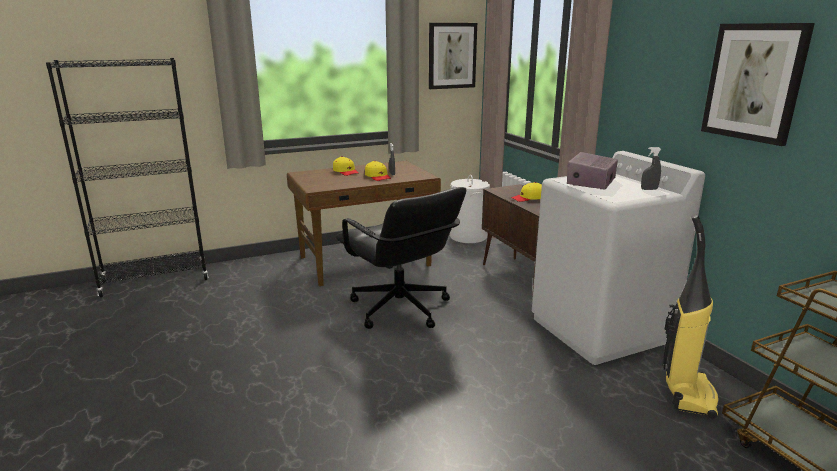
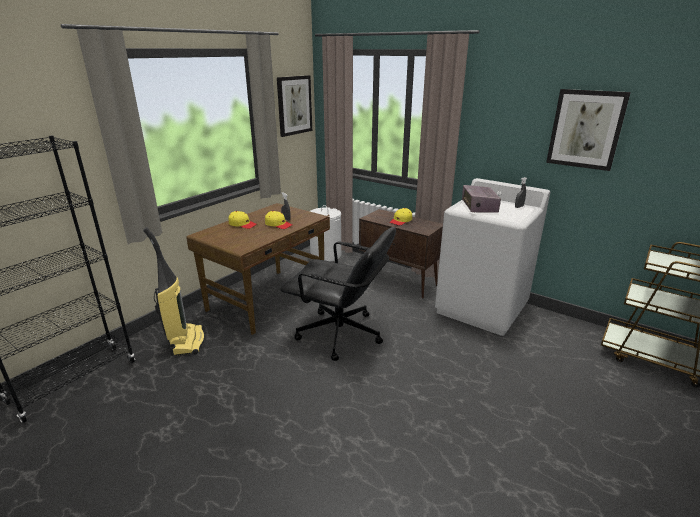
camera: 30 degrees left, 5 degrees up
vacuum cleaner [662,215,719,418] -> vacuum cleaner moved to [143,227,205,356]

